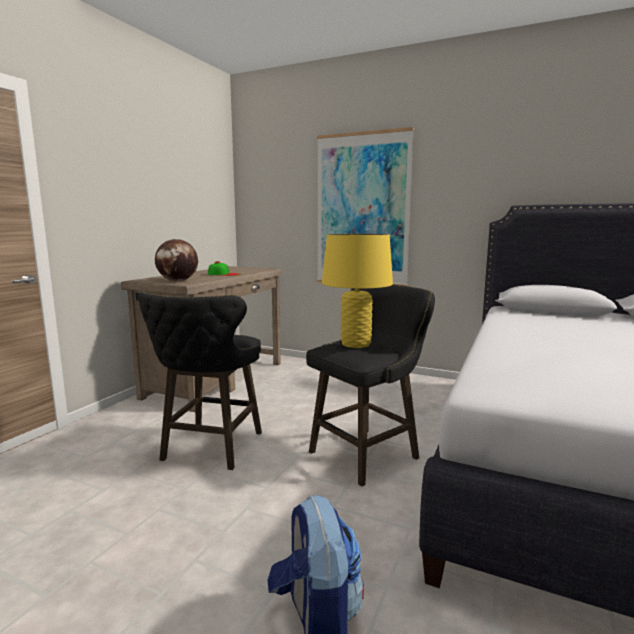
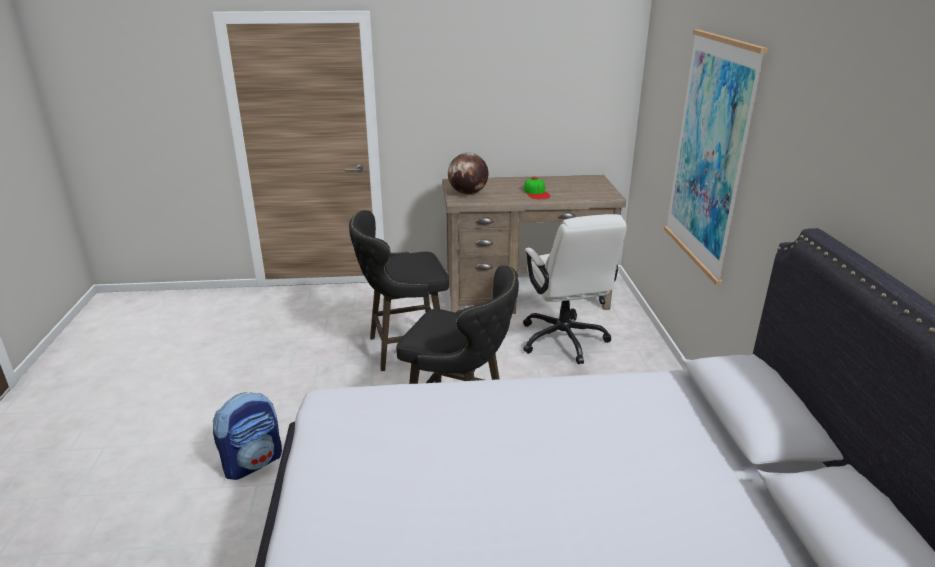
camera: 60 degrees right, 15 degrees up
yellow table lamp [322,234,393,348] -> none
none -> white office chair [523,214,627,364]

